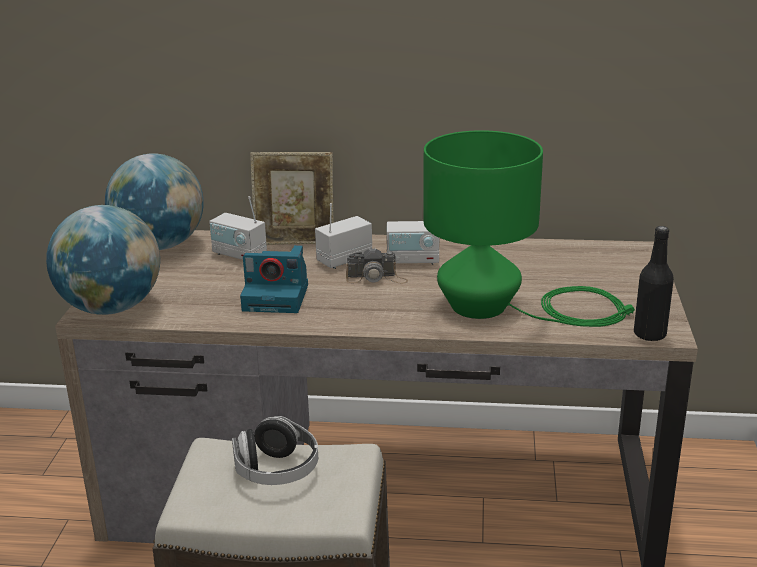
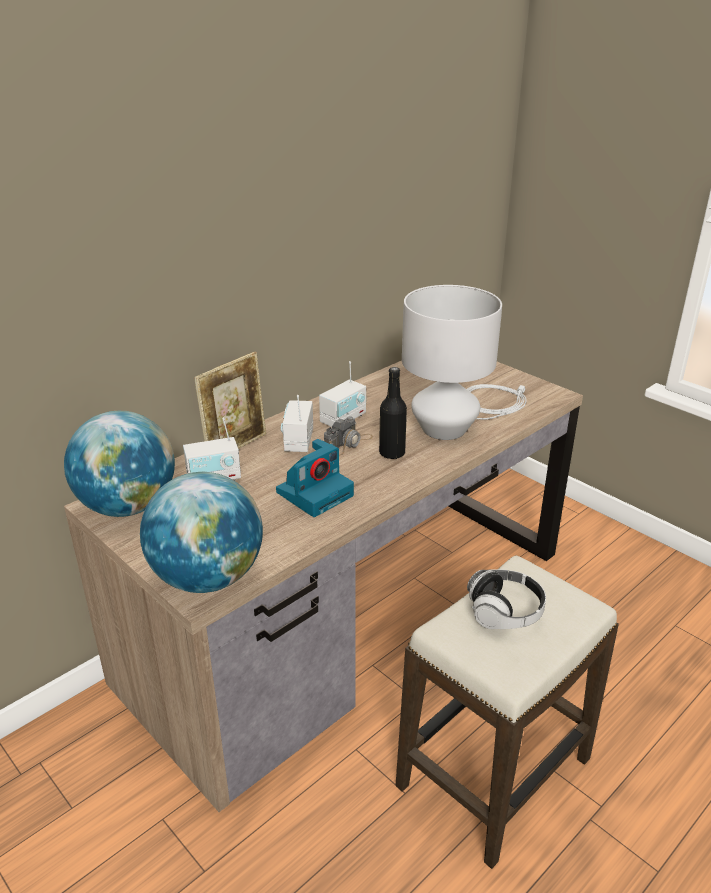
camera: 50 degrees left, 5 degrees up
green table lamp [423,130,635,327] -> grey table lamp [402,285,526,440]
black bottle [634,226,674,341] -> black bottle moved to [379,367,407,459]

